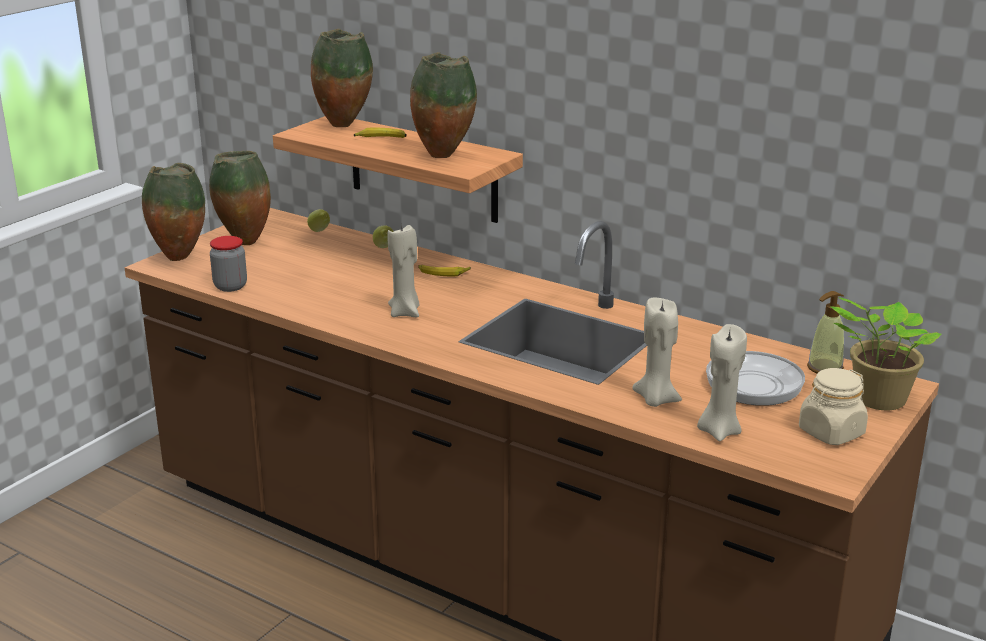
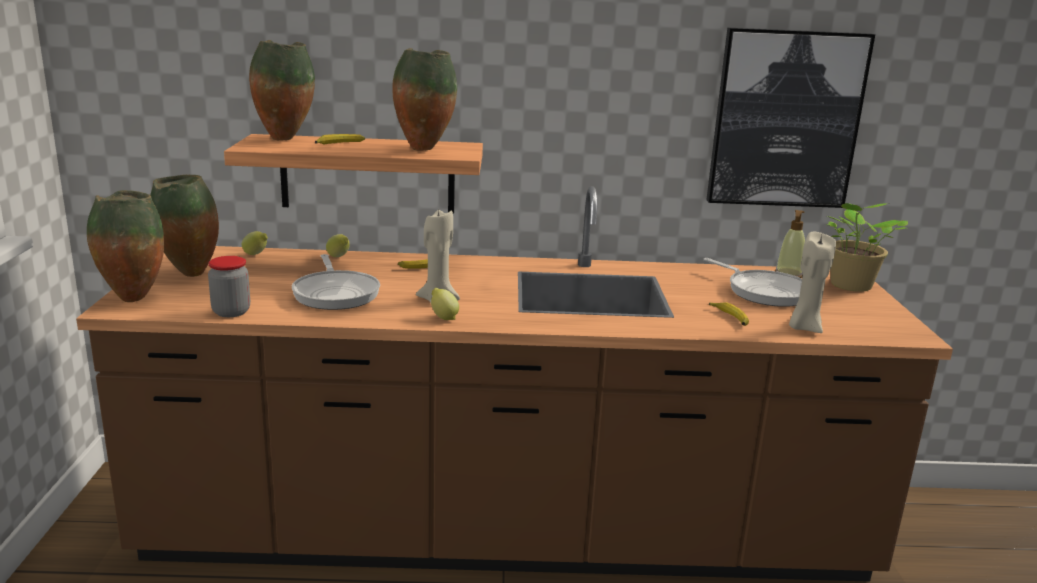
camera: 35 degrees left, 5 degrees down
beige candle [632,298,682,407] -> banana [709,302,749,326]
beige jar [799,368,868,445] -> none
none -> frying pan [292,254,380,310]
none -> lemon [431,288,459,320]
none -> picture [706,28,875,208]

